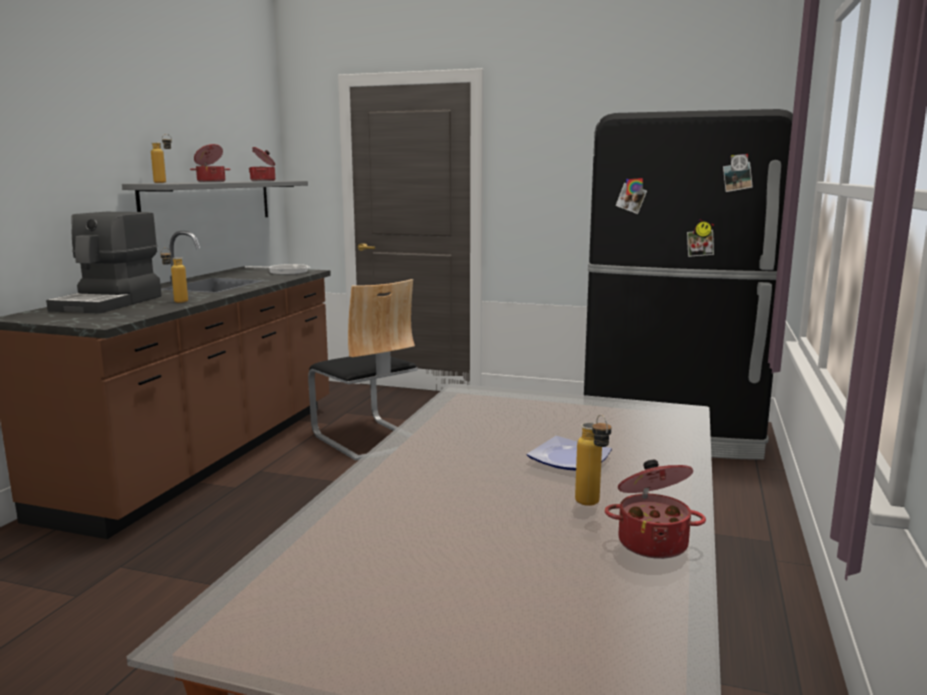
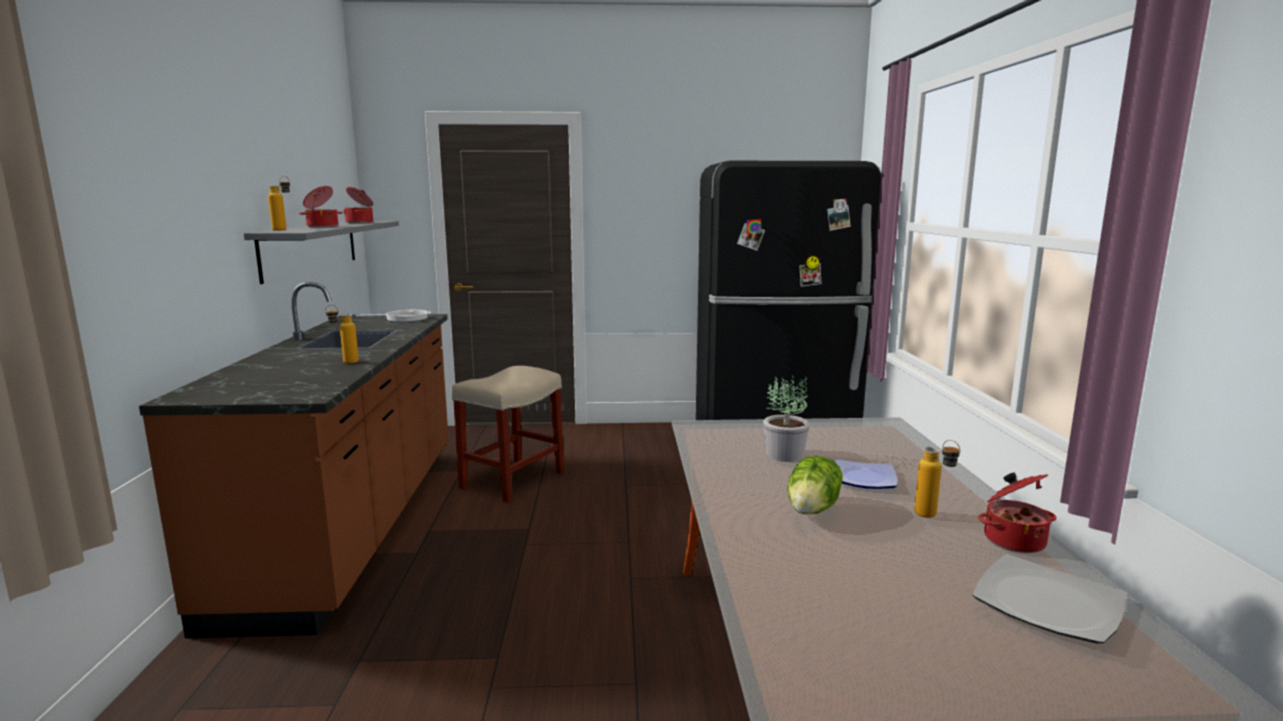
camera: 20 degrees left, 0 degrees up
coffee machine [46,212,162,314] -> none
chair [308,279,418,461] -> beige stool [451,366,564,503]
none -> potted plant [763,375,810,462]
none -> lettuce [788,456,843,514]
none -> plate [972,554,1125,643]

